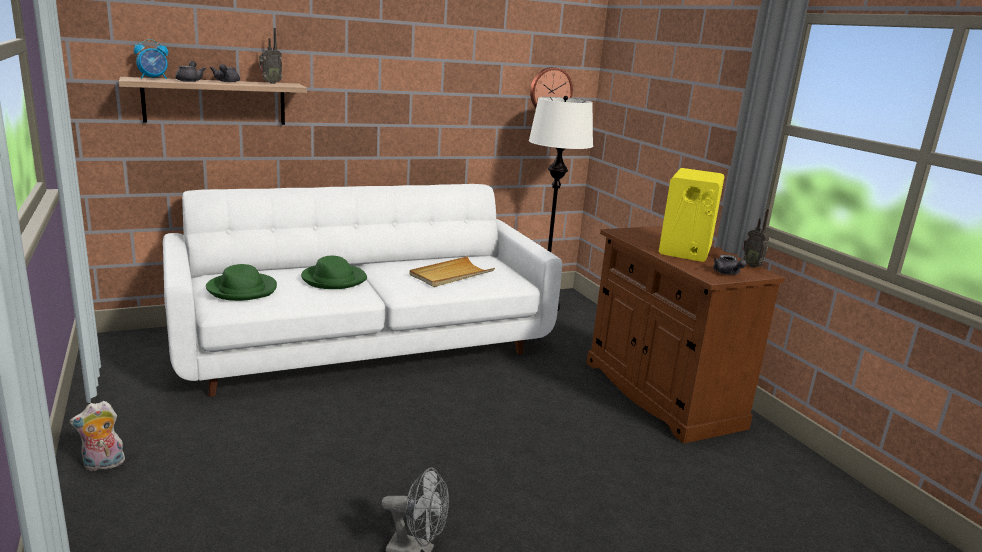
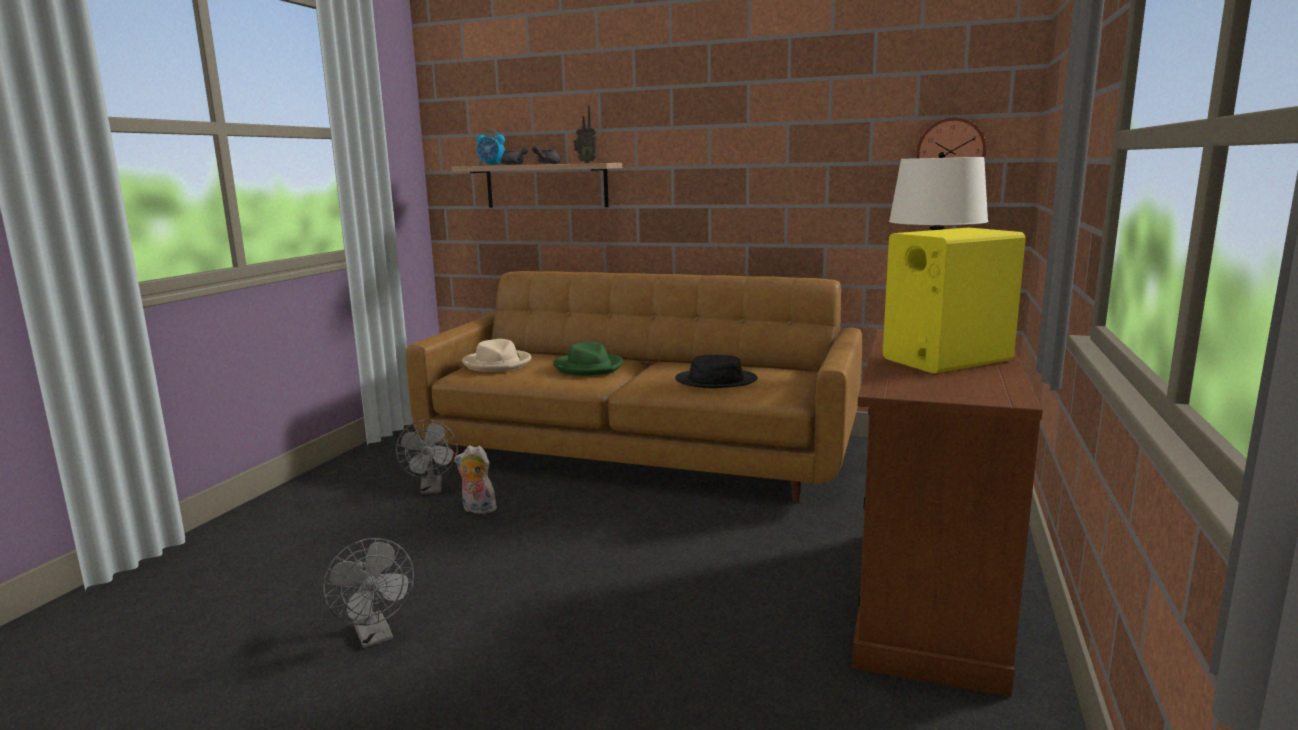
camera: 45 degrees right, 5 degrees down
plush toy [70,401,126,471] -> plush toy moved to [455,446,501,514]
white sofa [163,184,562,397] -> brown sofa [406,271,862,504]
green hat [206,264,277,301] -> beige hat [462,339,531,372]
beige tray [410,256,495,287] -> black hat [675,355,757,388]
grey teapot [713,255,747,275] -> none
radio [743,209,769,268] -> none
none -> grey fan [396,420,458,494]

